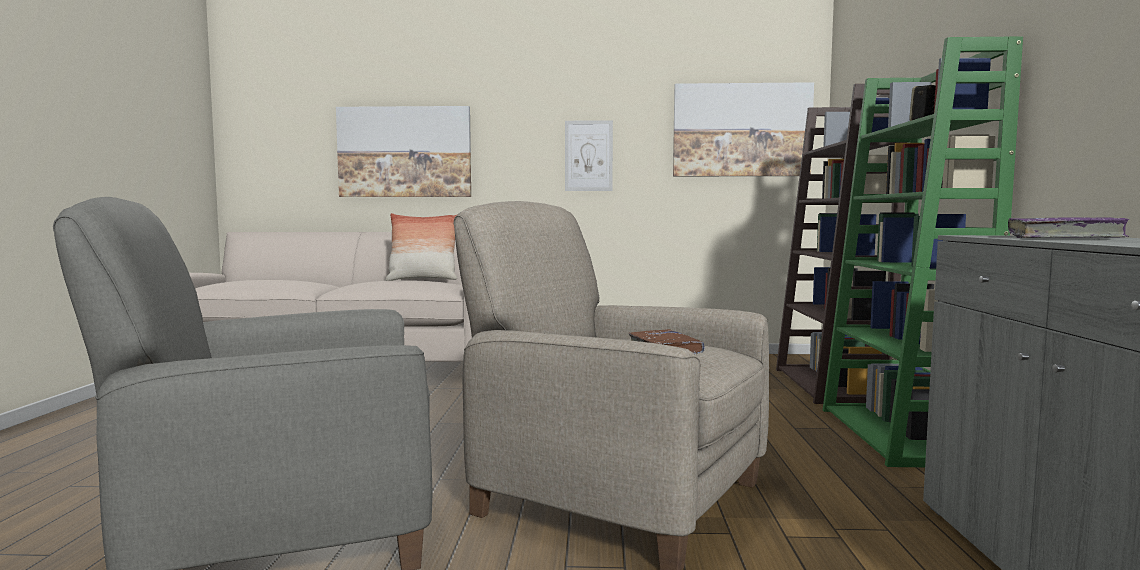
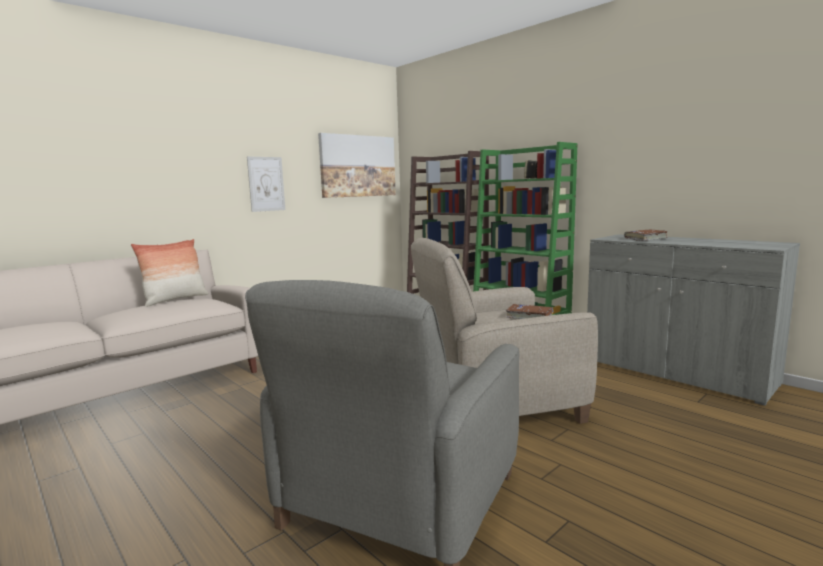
camera: 45 degrees left, 5 degrees up
picture [336,106,471,197] -> none
purple book [1008,217,1130,238] -> brown book [624,230,667,241]

